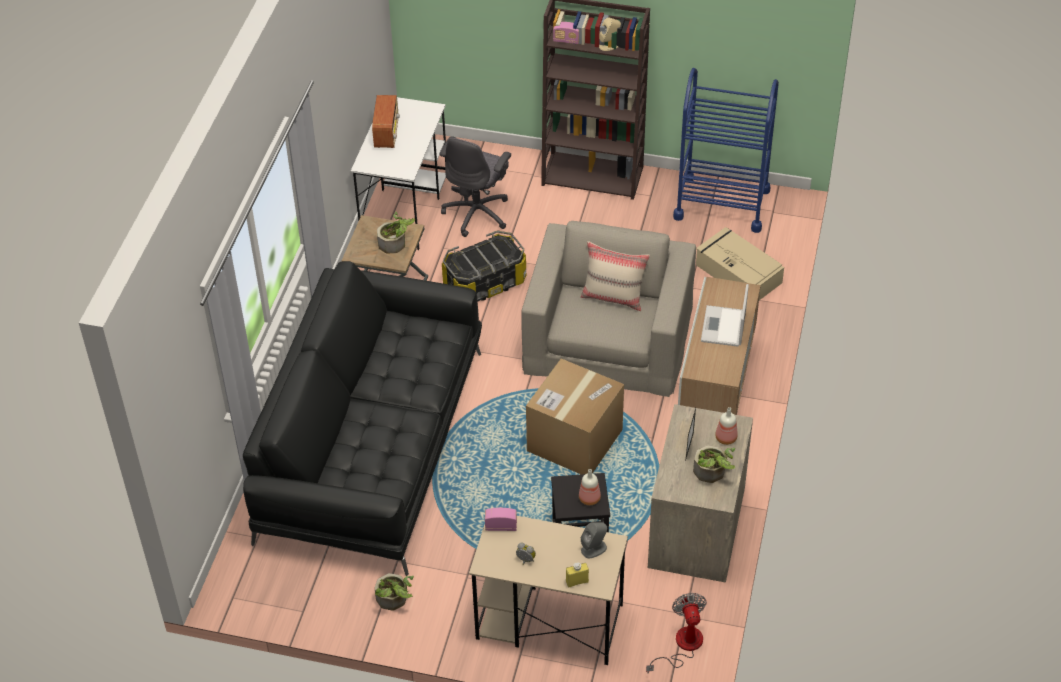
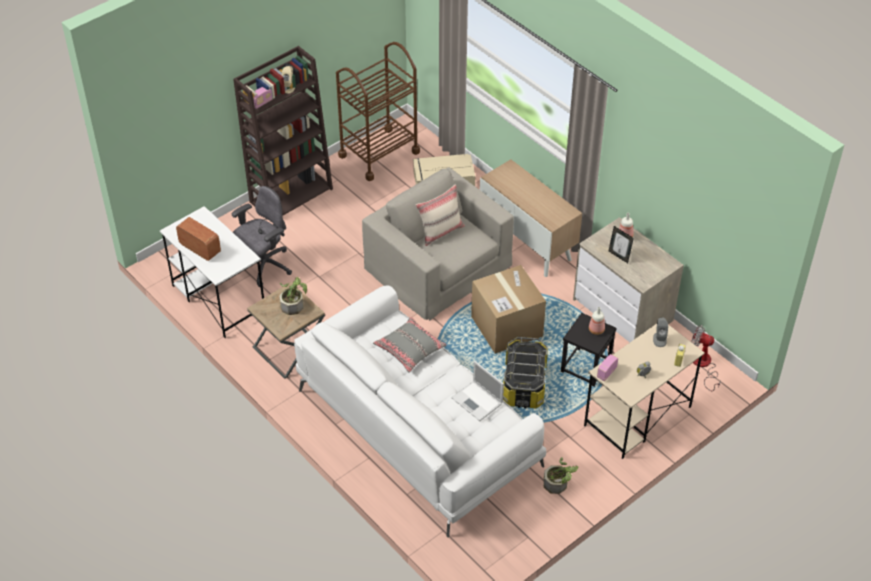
camera: 55 degrees left, 0 degrees up
black sofa [243,261,482,576] -> white sofa [294,286,546,537]
grey office chair [440,136,511,237] -> grey office chair turned 105 degrees counterclockwise [232,186,292,287]
storage box [442,231,526,302] -> storage box moved to [503,337,548,408]
blue cart [673,68,779,233] -> brown cart [336,42,420,181]
potted plant [693,445,735,483] -> none
laptop [701,284,749,347] -> laptop moved to [451,361,504,421]
none -> grey pillow [373,317,446,373]

